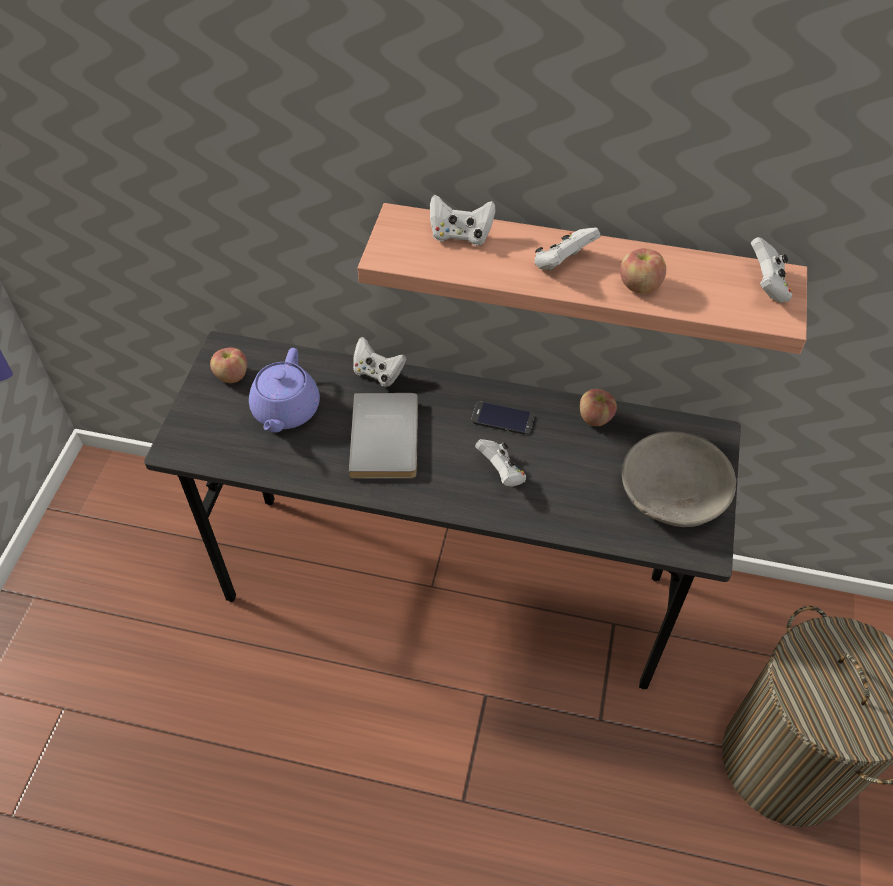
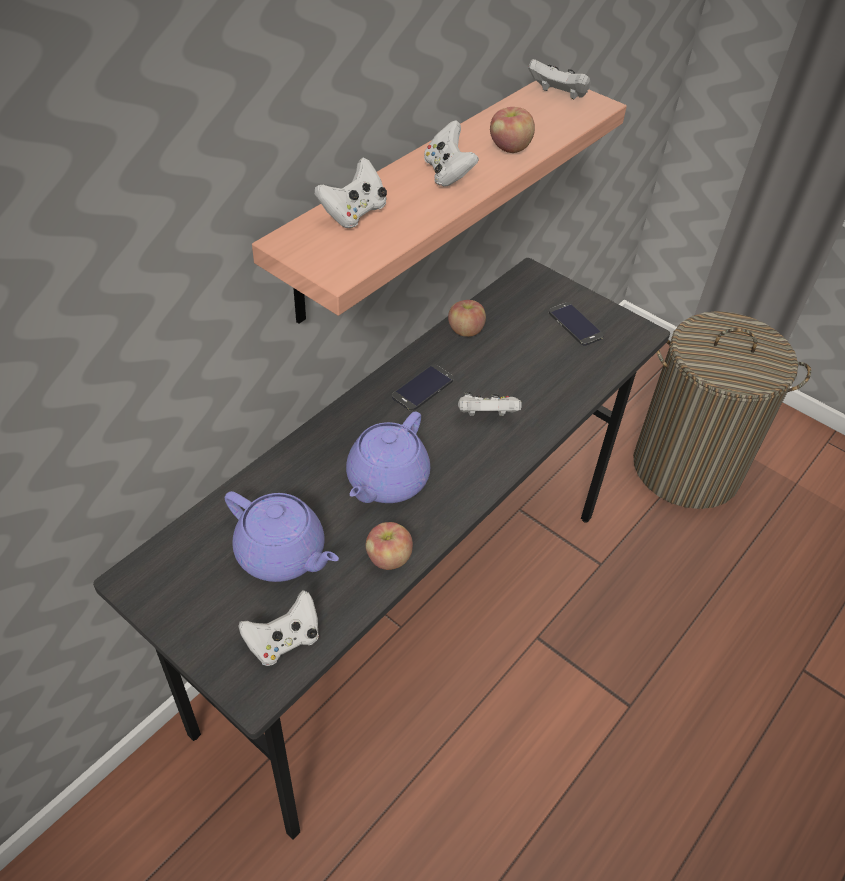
camera: 65 degrees left, 5 degrees down
apple [210,348,247,383] -> apple moved to [366,522,413,570]
grey book [349,393,418,479] -> purple teapot [346,412,430,503]
white game controller [353,337,406,387] -> white game controller moved to [238,590,319,666]
grey bowl [622,431,736,527] -> phone [549,302,604,346]

